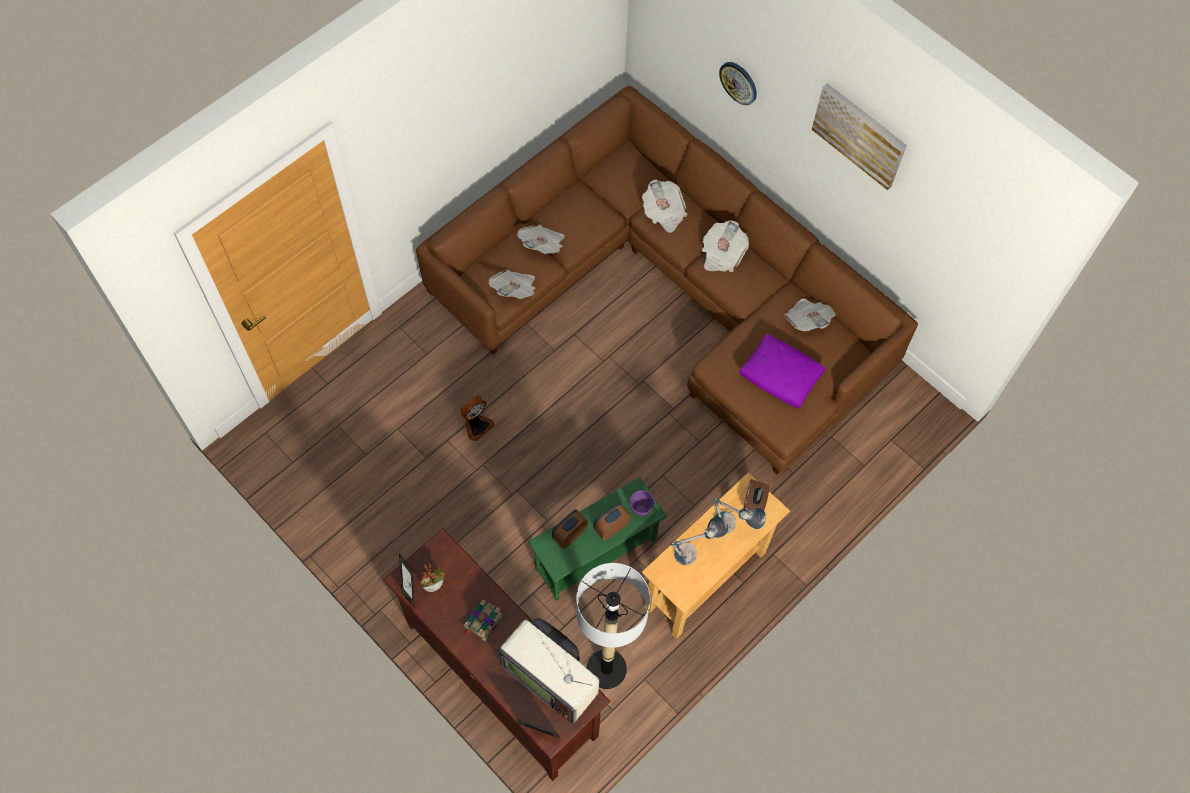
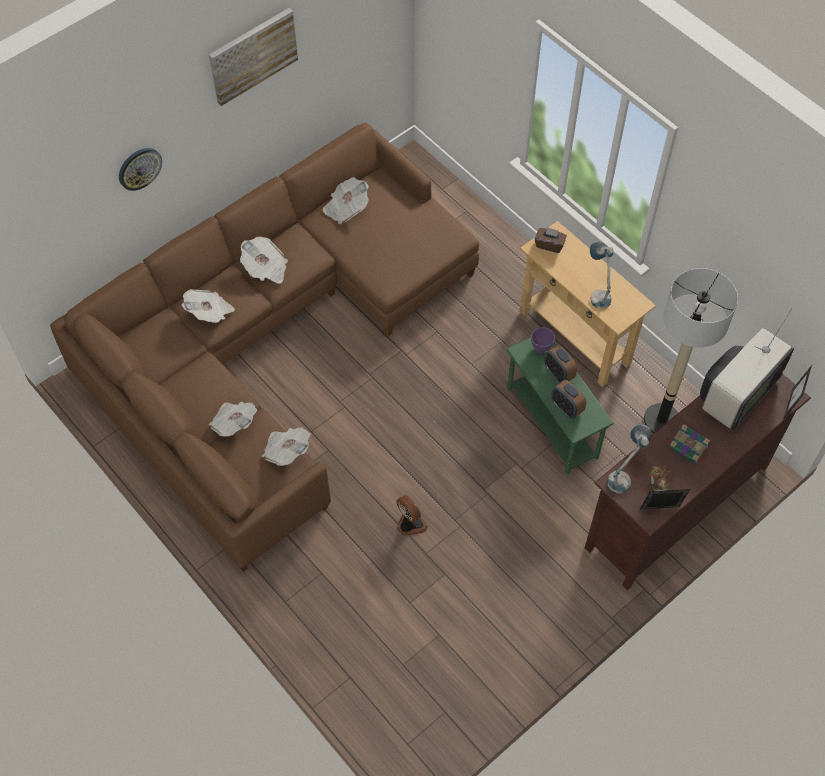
camera: 85 degrees left, 5 degrees down
table lamp [713,498,766,534] -> table lamp moved to [607,424,652,493]
purple pillow [739,334,826,408] -> none

